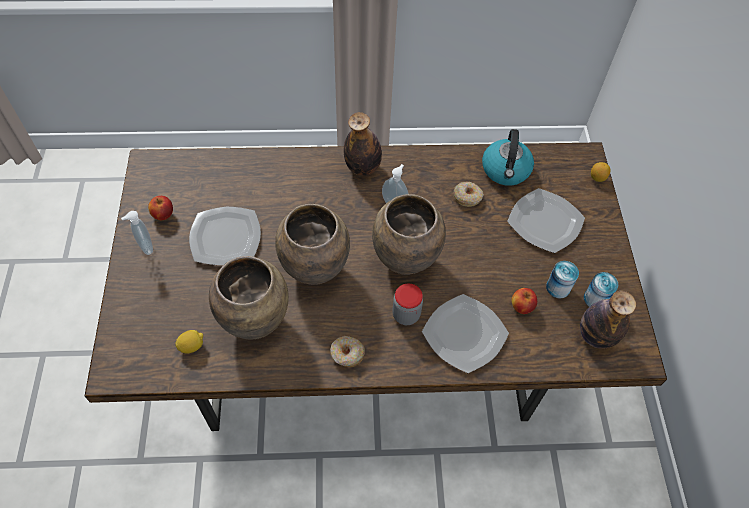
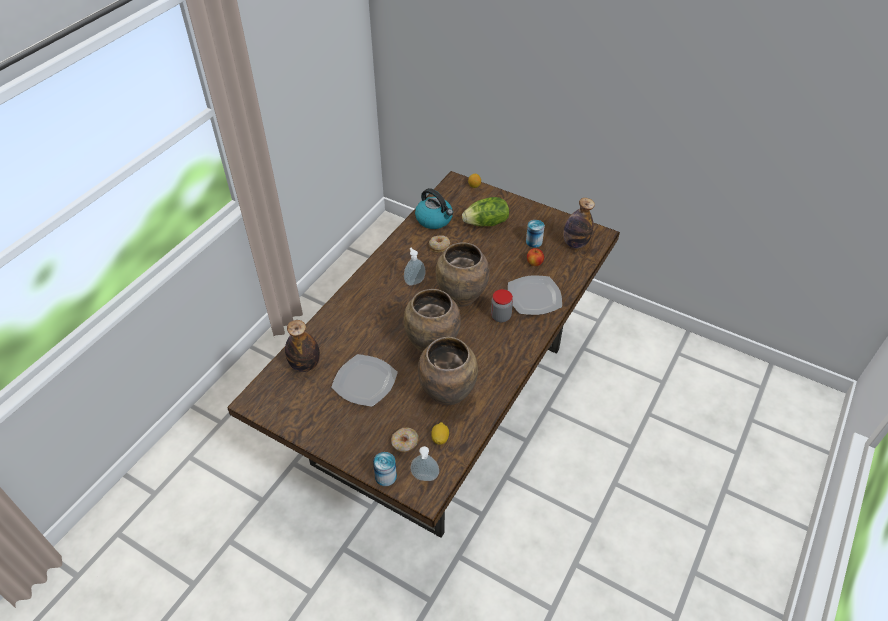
camera: 55 degrees left, 10 degrees down
soap dispenser [121,211,153,255] -> soap dispenser moved to [410,446,439,481]
apple [148,196,173,220] -> none
donut [330,336,365,367] -> donut moved to [391,427,419,452]
bottle [344,112,382,176] -> bottle moved to [285,320,320,372]
plate [507,188,585,253] -> lettuce [462,197,509,226]
can [584,272,618,307] -> can moved to [373,452,397,486]

